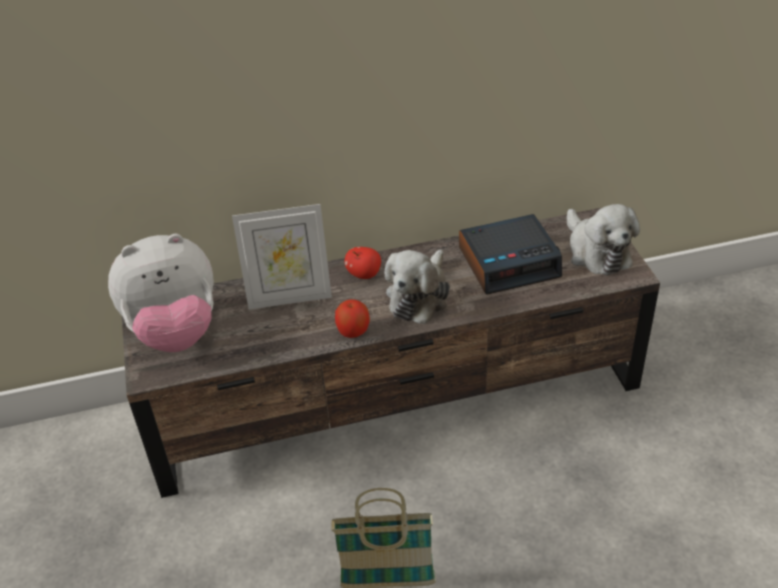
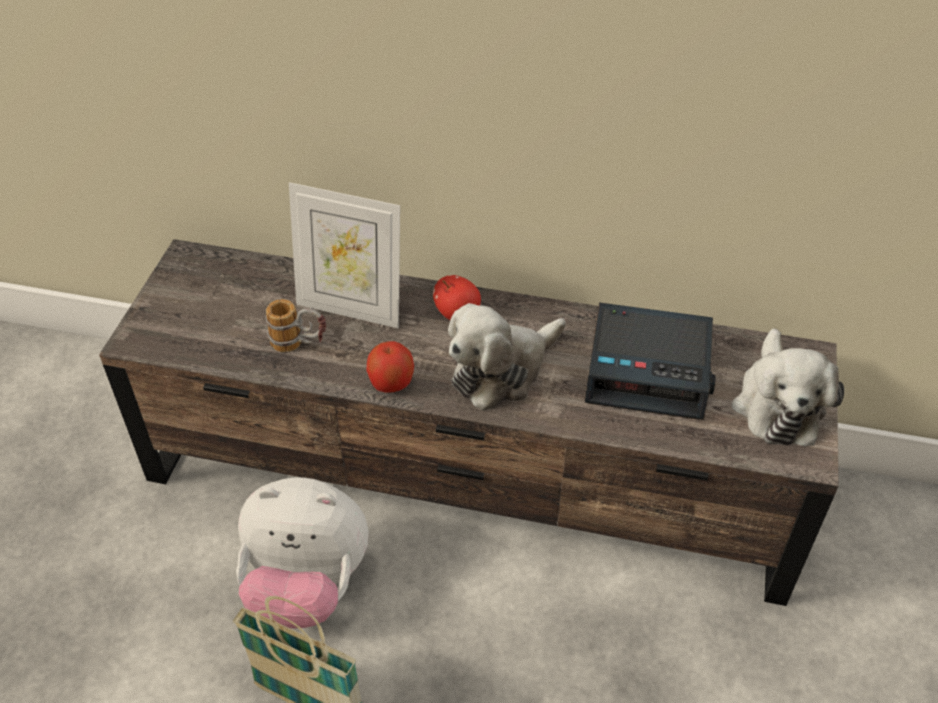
camera: 25 degrees right, 5 degrees up
plush toy [108,234,214,352] -> plush toy moved to [236,477,368,629]
none -> mug [266,299,326,352]

